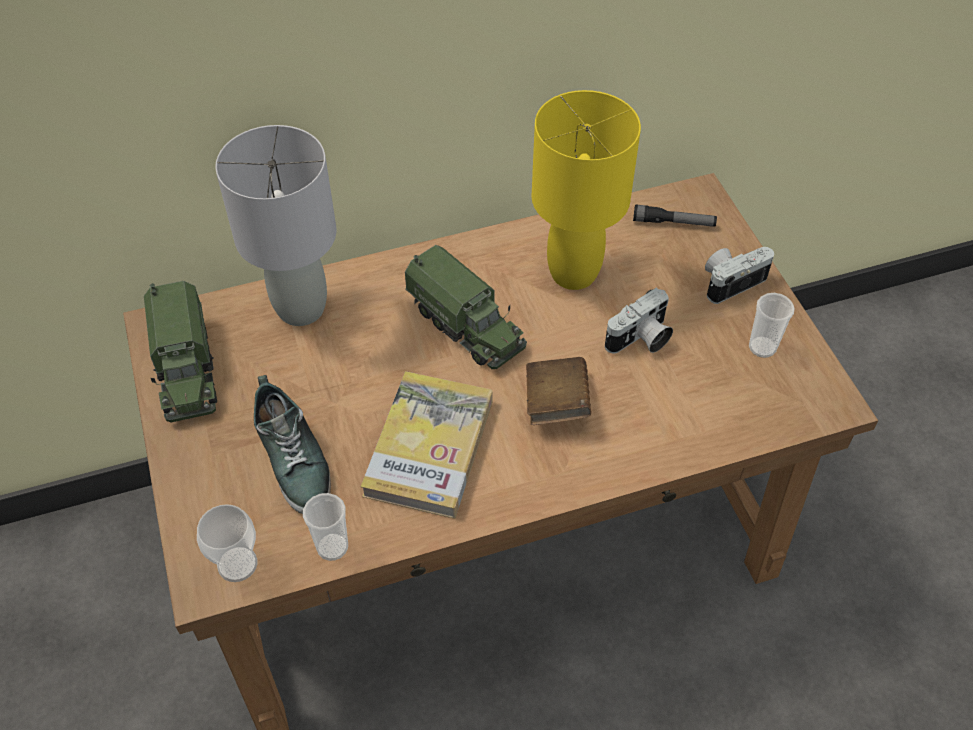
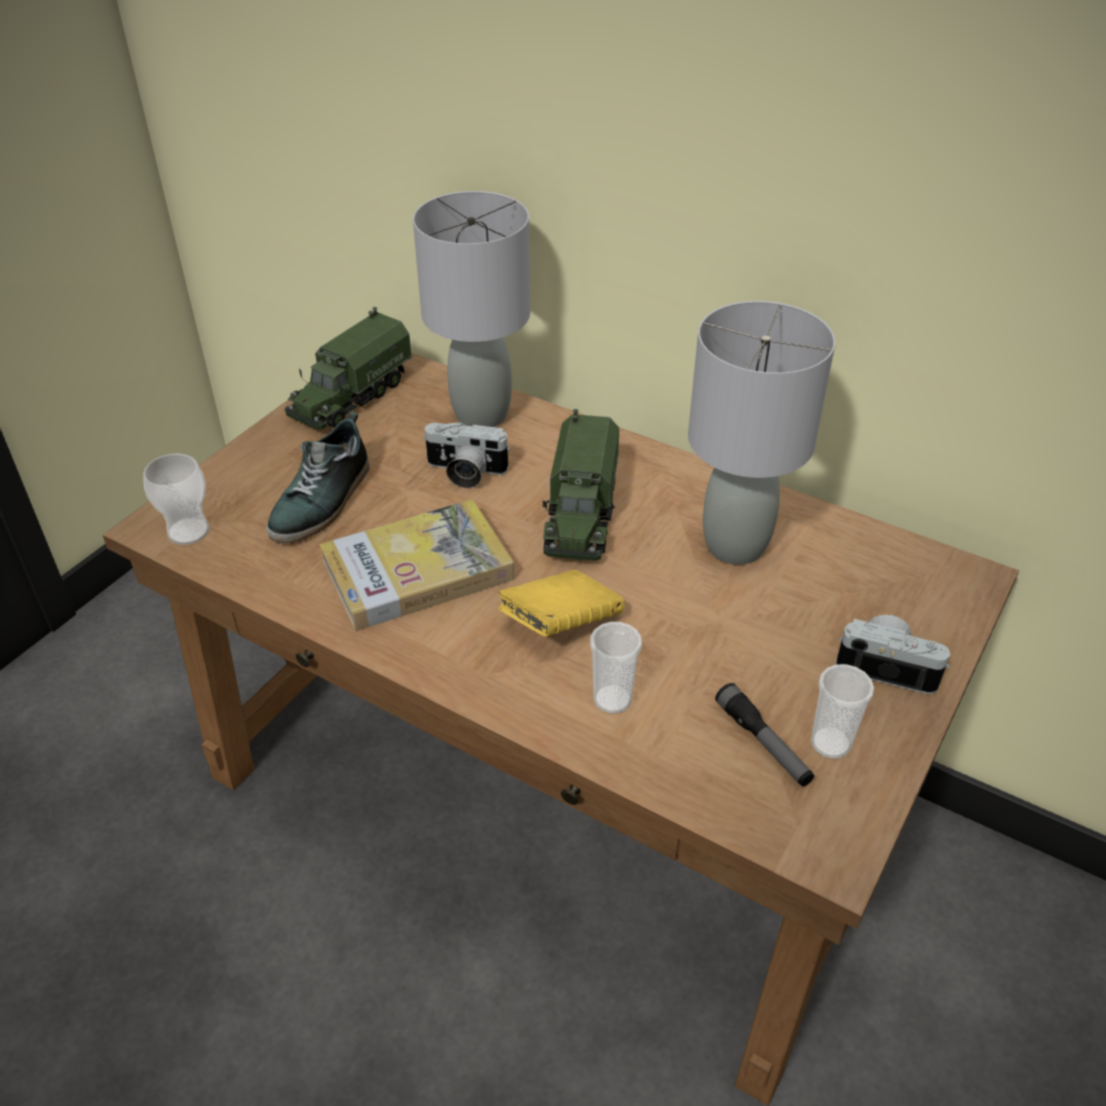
camera: 50 degrees right, 10 degrees down
cup [303,493,348,561] -> cup moved to [590,622,642,714]
brown book [526,357,591,425] -> yellow book [498,570,624,637]
yellow table lamp [531,90,641,290] -> grey table lamp [688,301,835,565]
camera [605,288,673,353] -> camera moved to [423,422,511,488]
flashlight [633,204,717,227] -> flashlight moved to [715,683,814,786]

